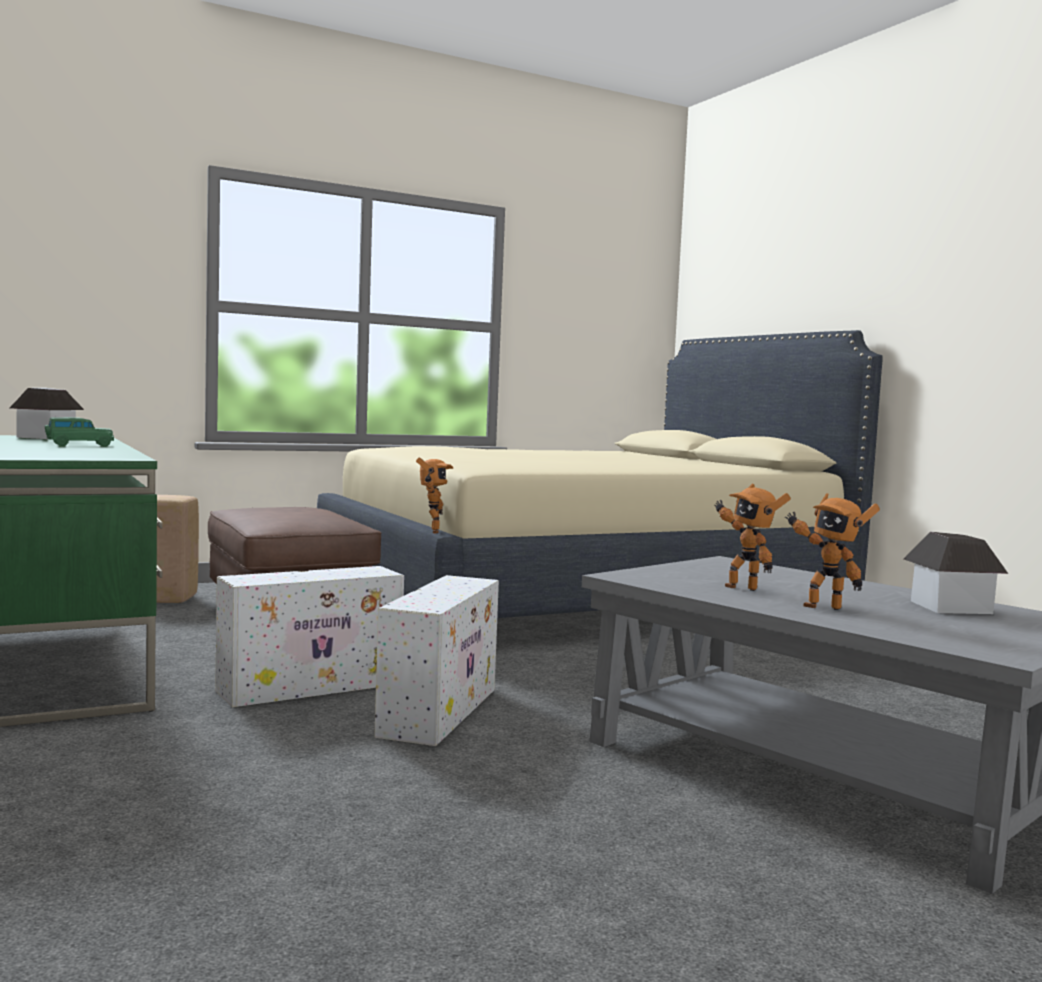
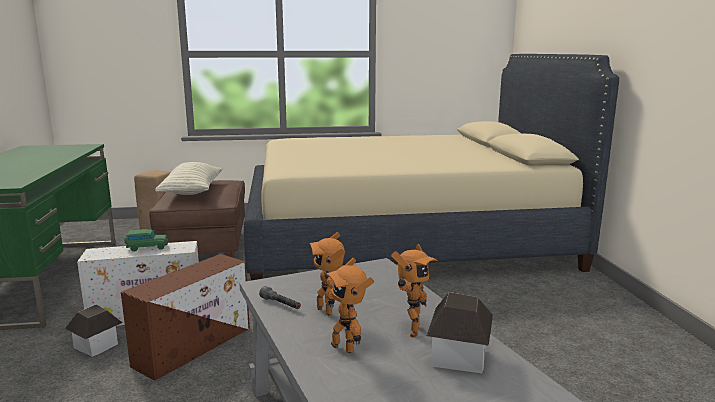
camera: 20 degrees right, 10 degrees up
toy house [10,388,84,439] -> toy house moved to [65,304,123,357]
green toy car [45,417,114,446] -> green toy car moved to [124,229,168,251]
white storage box [374,575,499,746] -> brown storage box [121,254,250,381]
toy robot [416,458,453,533] -> toy robot moved to [391,244,438,338]
none -> pillow [155,162,222,195]
none -> grey flashlight [259,286,301,309]

